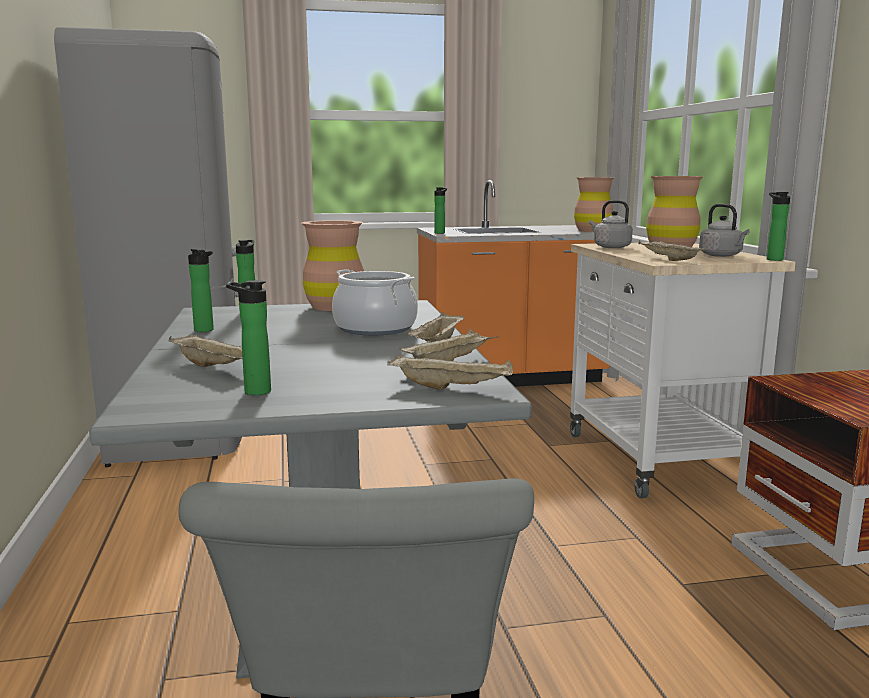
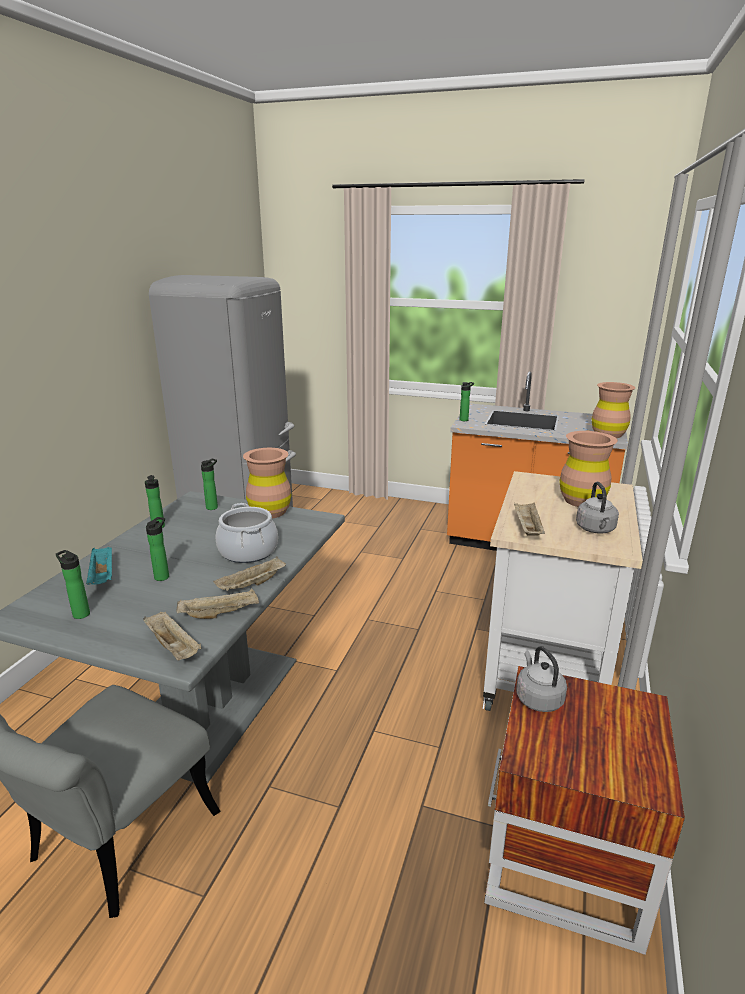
camera: 30 degrees right, 10 degrees up
beige tray [168,334,243,367] -> turquoise tray [86,547,112,585]
grey kettle [589,200,633,248] -> grey kettle moved to [516,646,567,712]
bottle [767,192,790,261] -> bottle moved to [146,517,169,581]

